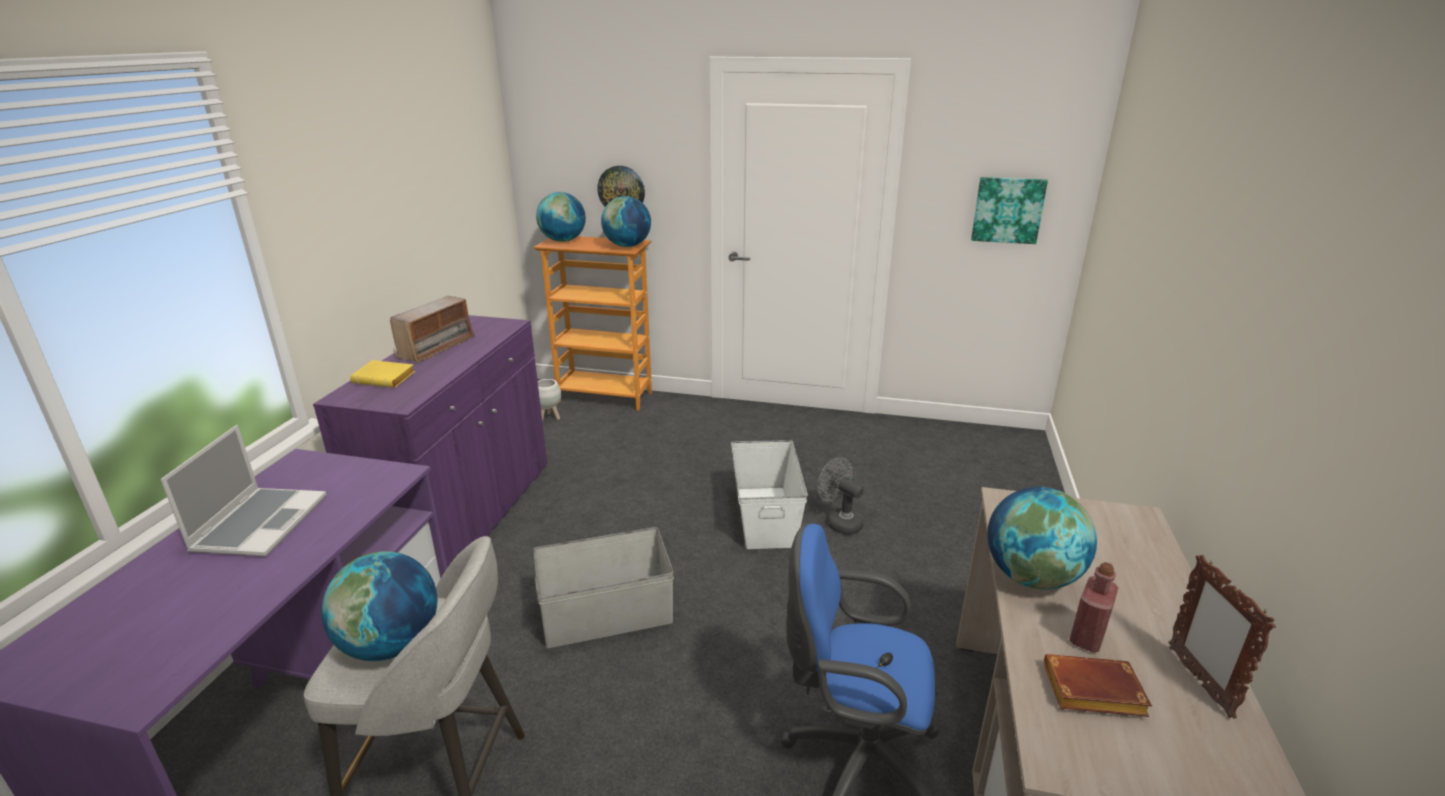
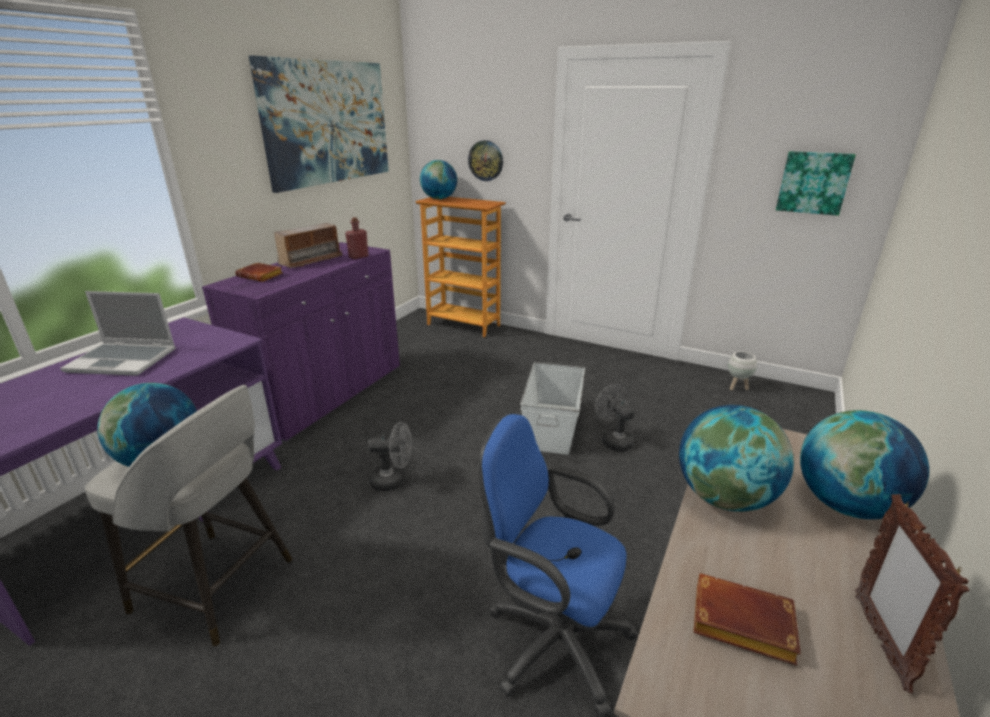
camera: 15 degrees right, 0 degrees up
laptop [160,425,326,556] -> laptop turned 75 degrees clockwise [60,291,176,376]
yellow book [350,360,415,388] -> brown book [235,263,283,282]
grey storage box [533,527,674,648] -> grey fan [368,422,412,491]
white planter [538,379,561,421] -> white planter moved to [728,351,757,390]
globe [601,196,651,247] -> globe moved to [800,410,929,519]
red bottle [1070,562,1118,652] -> red bottle moved to [345,217,368,259]
none -> picture [249,56,389,193]

